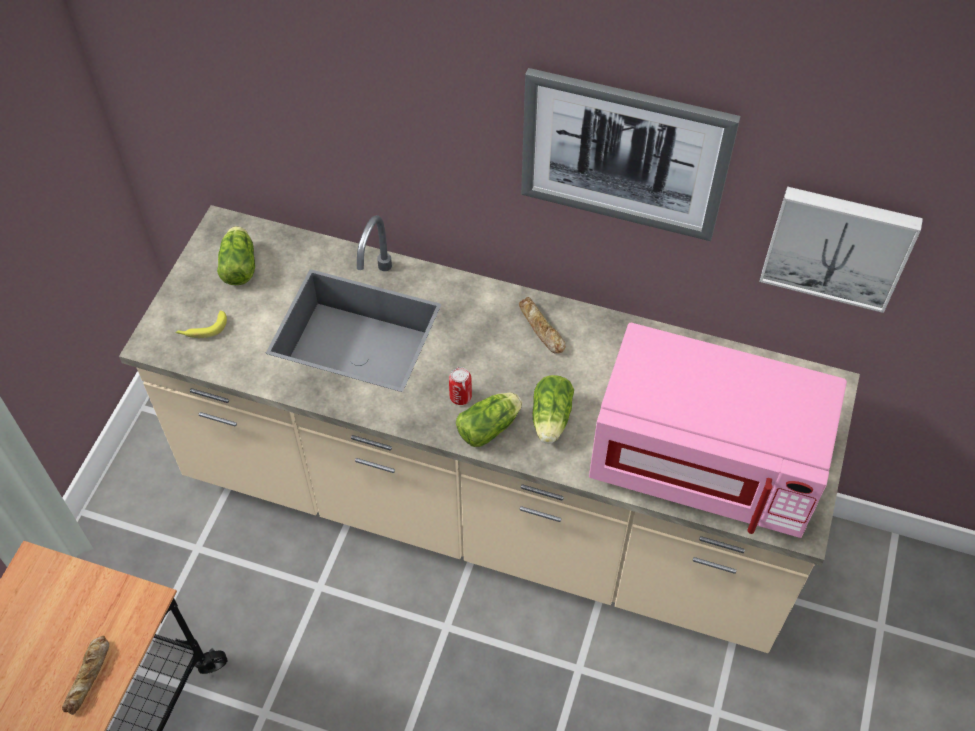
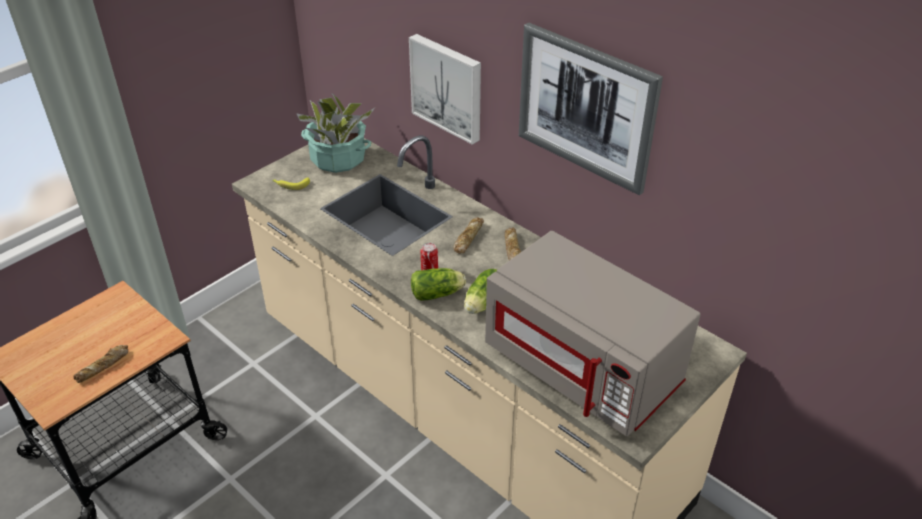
camera: 25 degrees right, 15 degrees down
lettuce [217,226,255,285] -> potted plant [296,94,375,173]
pink microwave [589,323,847,538] -> grey microwave [485,231,701,437]
picture [759,186,923,313] -> picture moved to [409,34,481,145]
none -> bread [453,217,484,254]

